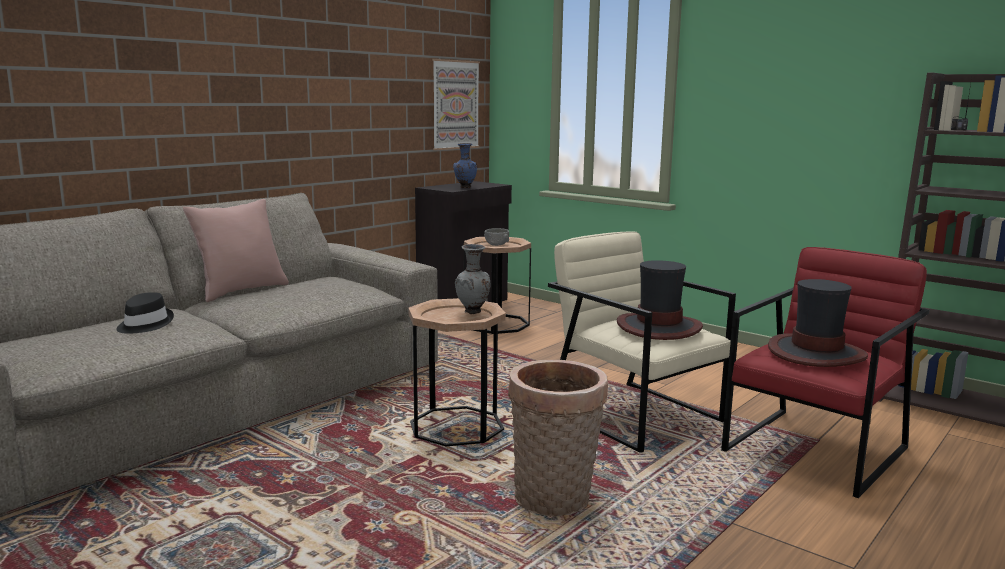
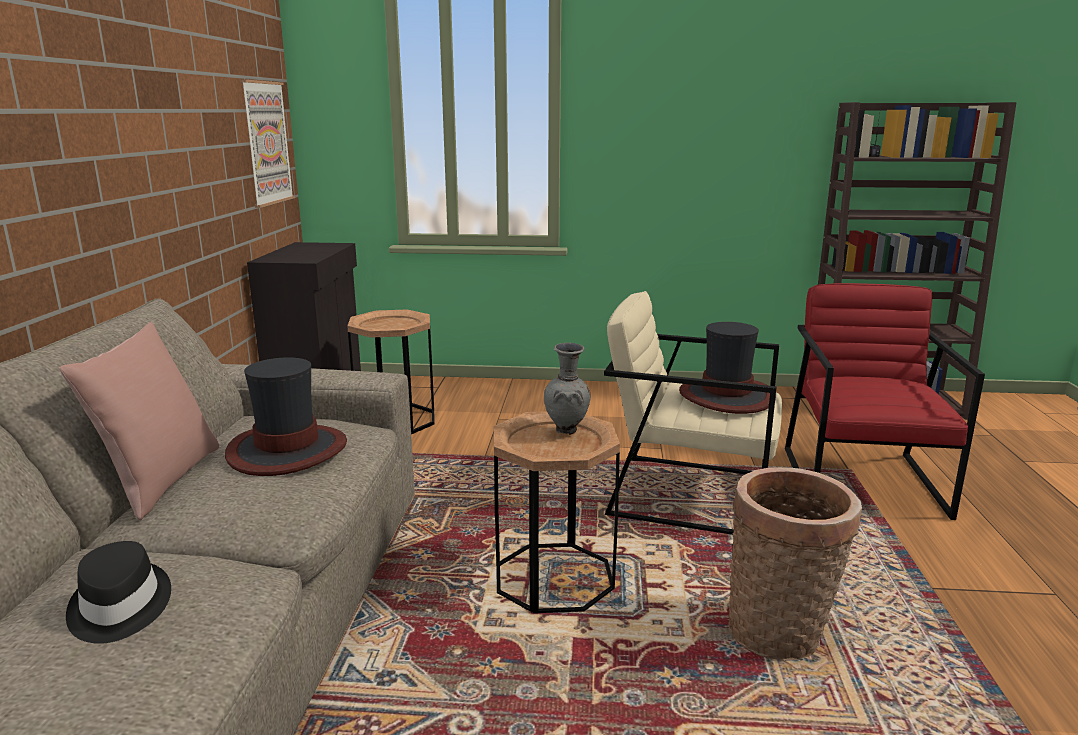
camera: 35 degrees left, 5 degrees up
blue vase [453,143,477,188] -> none
grey bowl [484,228,509,246] -> none
hat [768,279,868,367] -> hat moved to [225,357,347,476]

